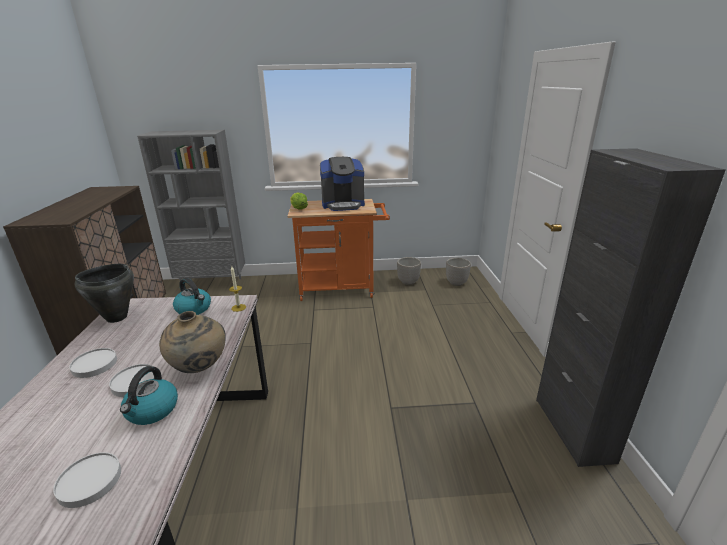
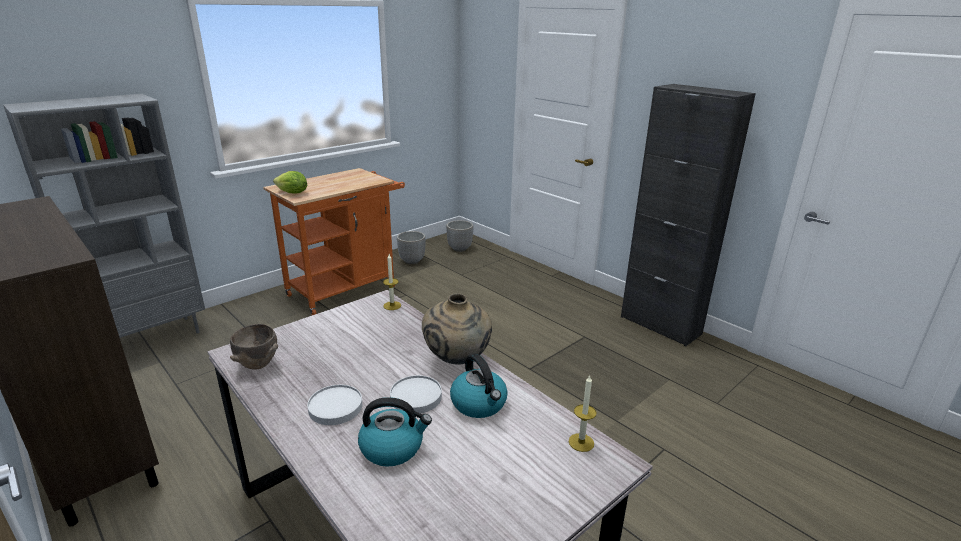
camera: 40 degrees left, 0 degrees up
white plate [53,452,121,508] -> none
black cooking pot [75,264,134,323] -> brown bowl [230,324,278,370]
kettle [173,278,211,315] -> kettle moved to [358,397,432,467]
coffee machine [320,157,365,211] -> none
none -> candle [569,375,597,452]

